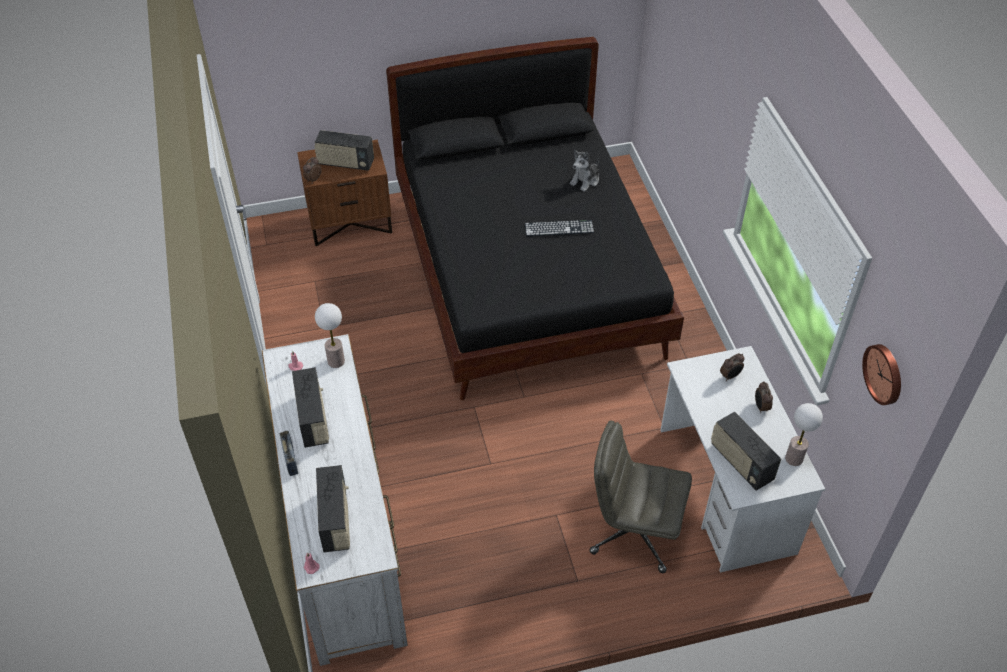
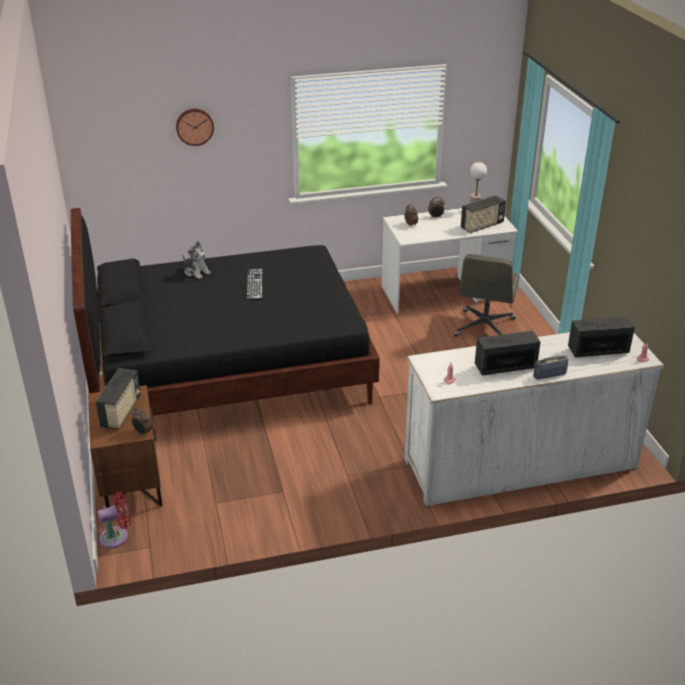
camera: 90 degrees left, 15 degrees down
table lamp [315,303,345,368] -> none
wall clock [862,344,901,405] -> wall clock moved to [176,109,214,146]
none -> red fan [97,492,131,548]

